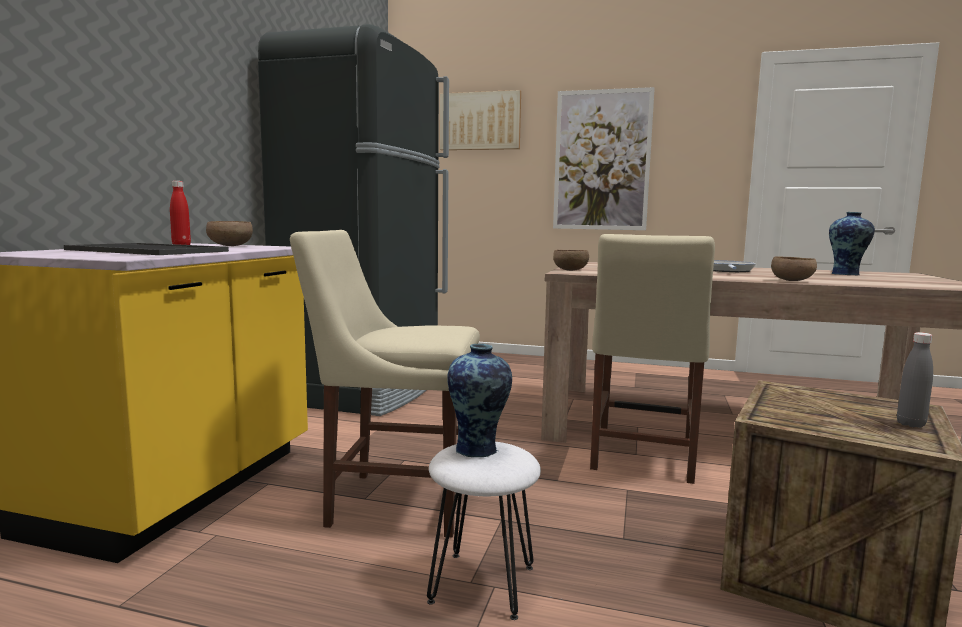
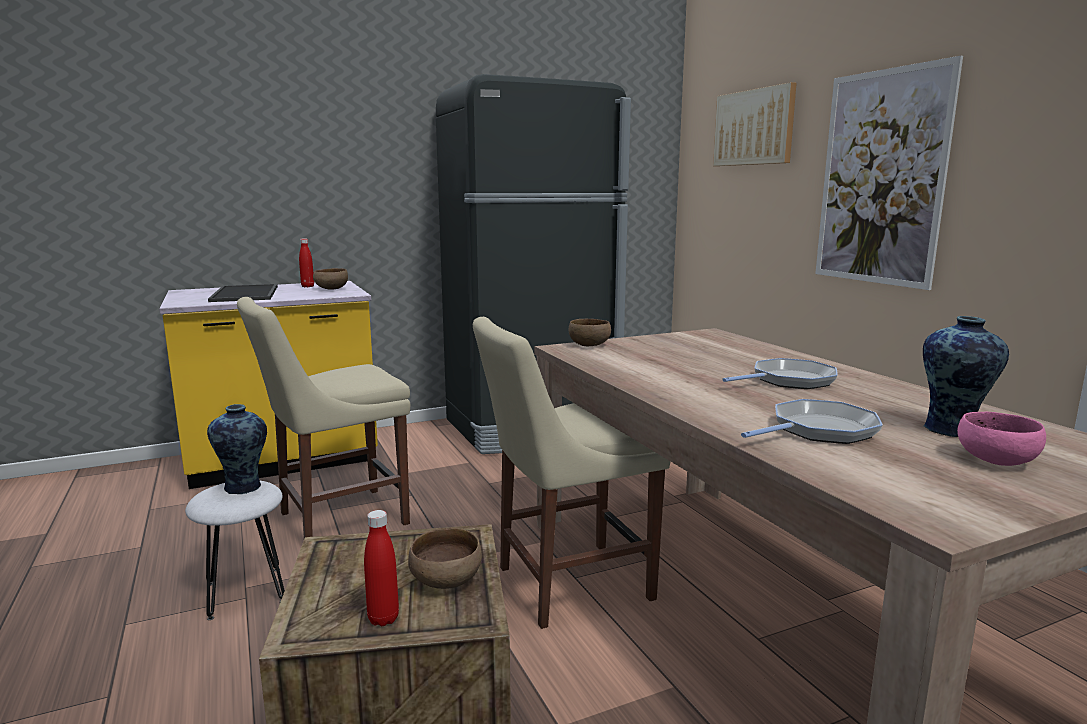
camera: 50 degrees right, 5 degrees up
beige chair [290,230,480,538] -> beige chair turned 90 degrees counterclockwise [237,297,410,539]
brown bowl [771,256,817,281] -> brown bowl moved to [408,528,482,589]
grey bottle [897,332,933,428] -> red bottle [364,510,399,626]
none -> frying pan [741,399,883,444]
none -> pink bowl [957,412,1046,466]

